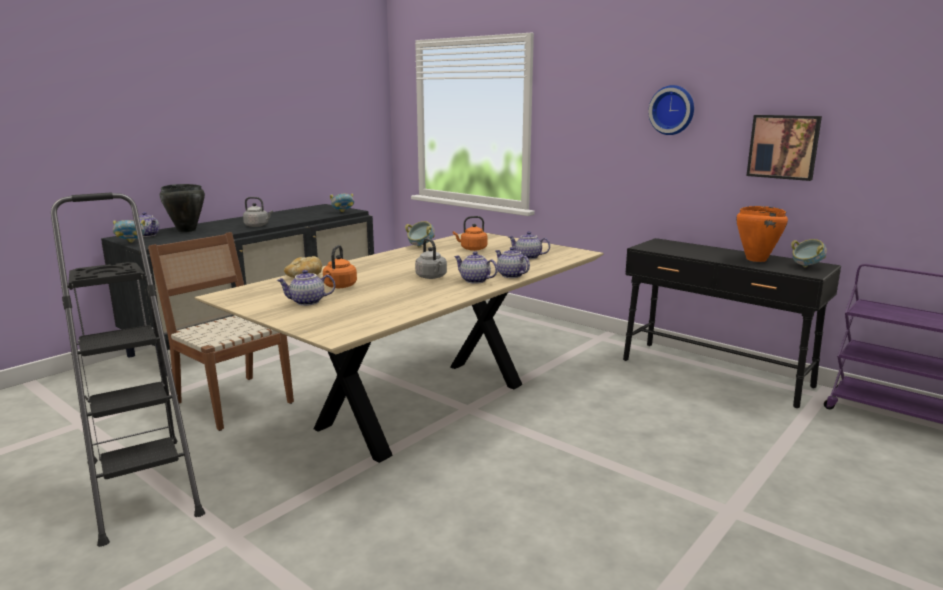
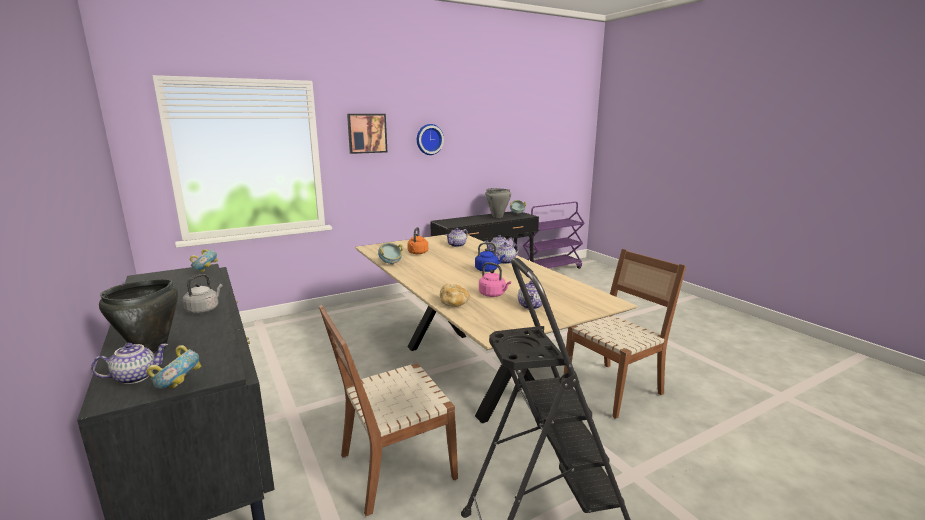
camera: 70 degrees left, 0 degrees up
orange kettle [323,245,357,288] -> pink kettle [479,262,511,297]
grey kettle [415,238,447,279] -> blue kettle [475,242,505,272]
orange cooking pot [736,206,788,262] -> grey cooking pot [485,188,511,218]
picture [746,115,822,181] -> picture moved to [347,114,387,154]
none -> chair [564,249,686,419]

